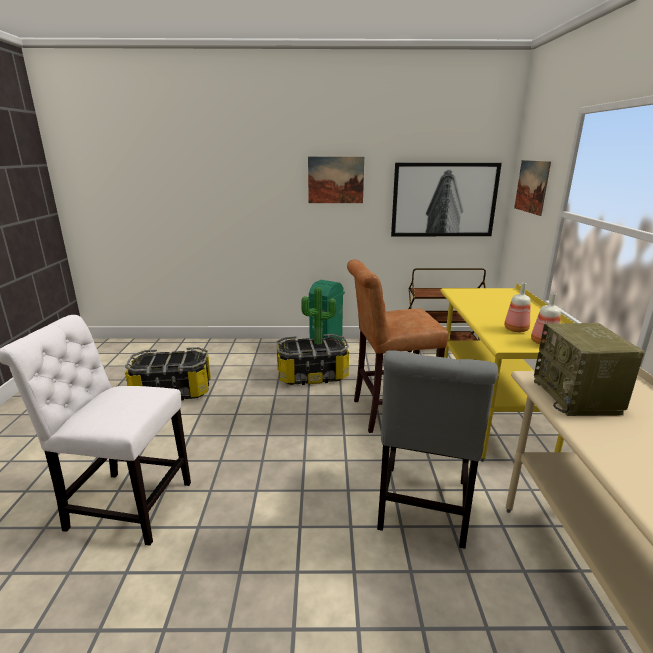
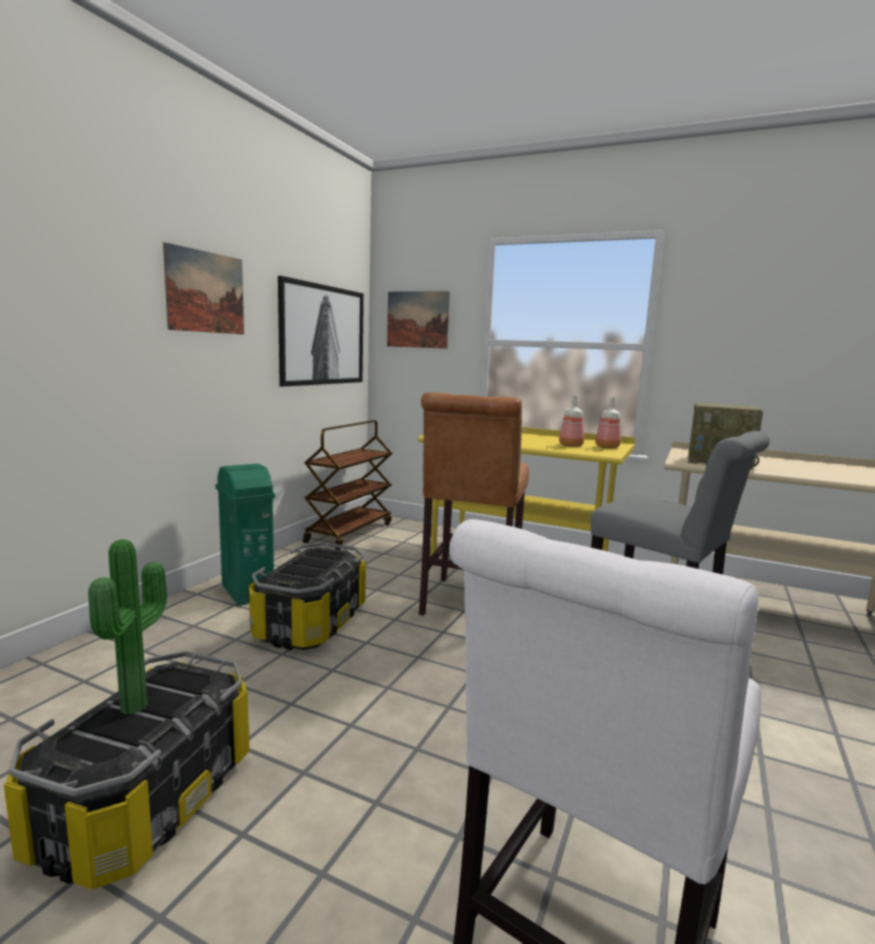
camera: 65 degrees left, 10 degrees down
potted plant [301,287,336,345] -> potted plant moved to [88,539,167,715]

